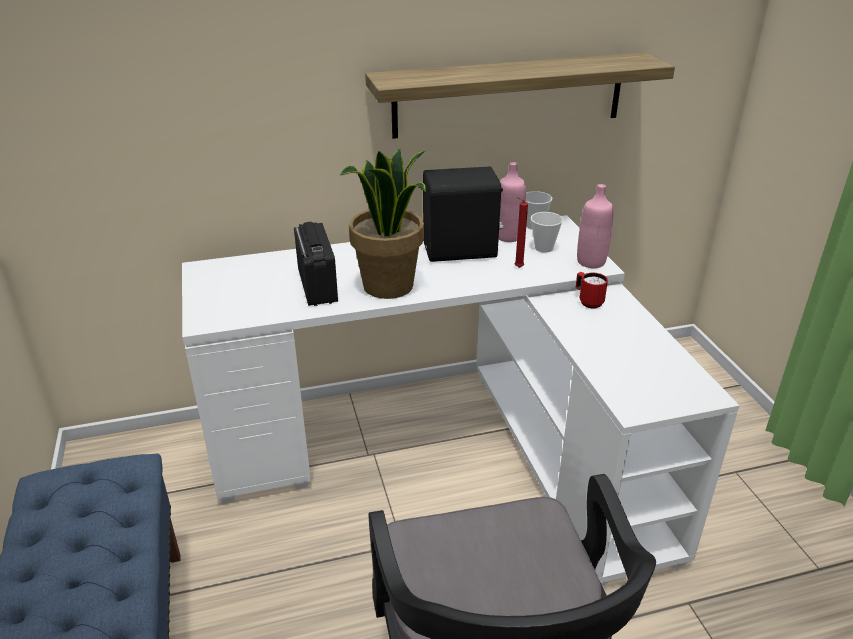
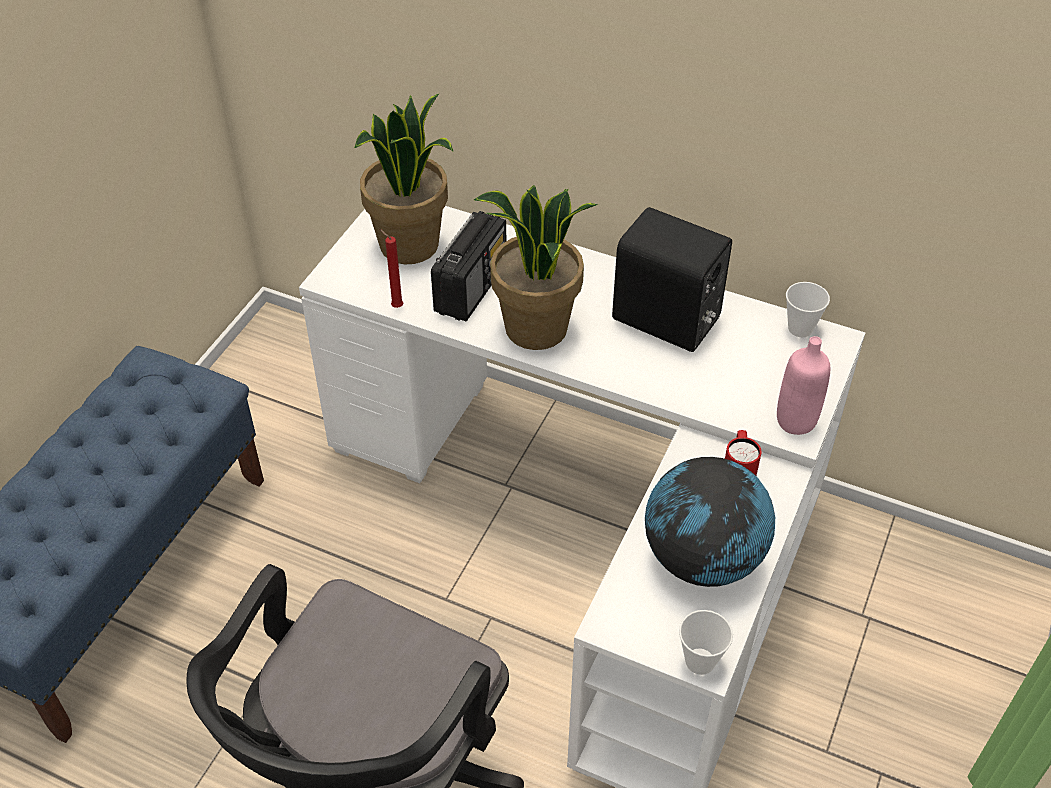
camera: 40 degrees right, 15 degrees up
shelf [365,53,675,139] -> none
pink bottle [499,162,526,242] -> none
red candle [514,197,528,268] -> red candle moved to [379,229,403,308]
cup [531,212,563,253] -> cup moved to [679,610,733,675]
none -> potted plant [354,93,453,264]
none -> globe [645,457,775,587]

